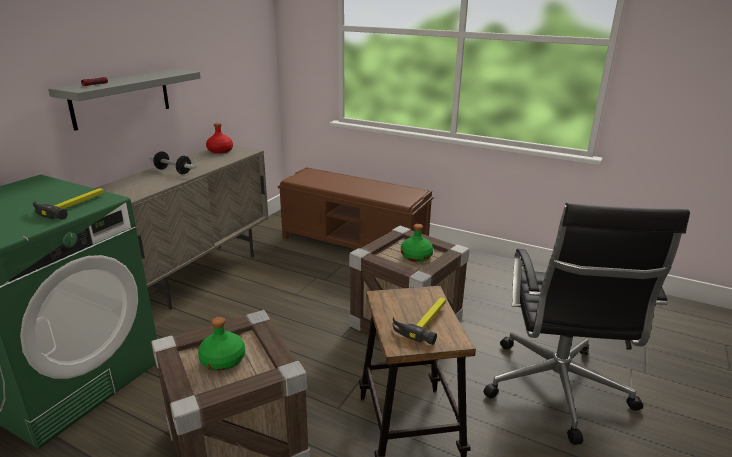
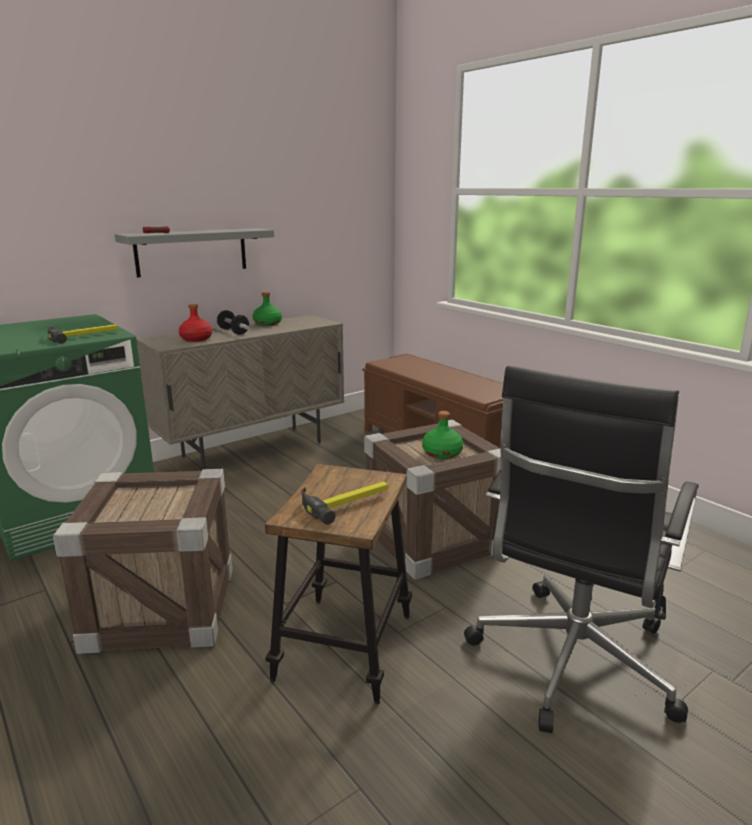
camera: 25 degrees right, 5 degrees down
green bottle [198,317,245,371] -> green bottle moved to [252,292,282,326]
red bottle [206,123,233,154] -> red bottle moved to [179,304,212,342]

